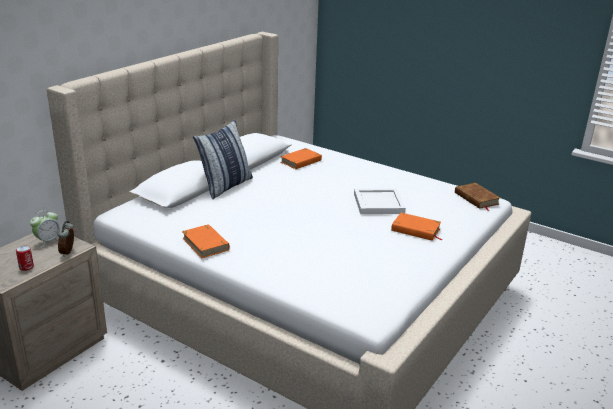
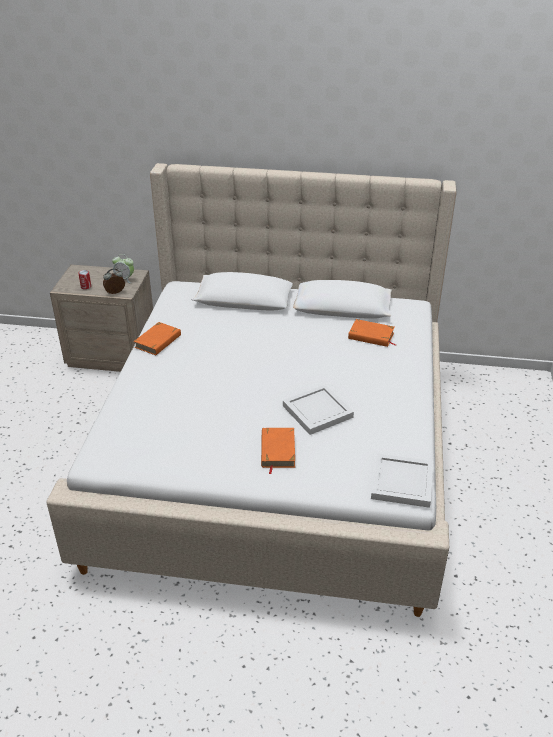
camera: 65 degrees right, 10 degrees up
pillow [193,119,253,199] -> none
brown book [455,183,500,211] -> white tray [371,454,433,508]

